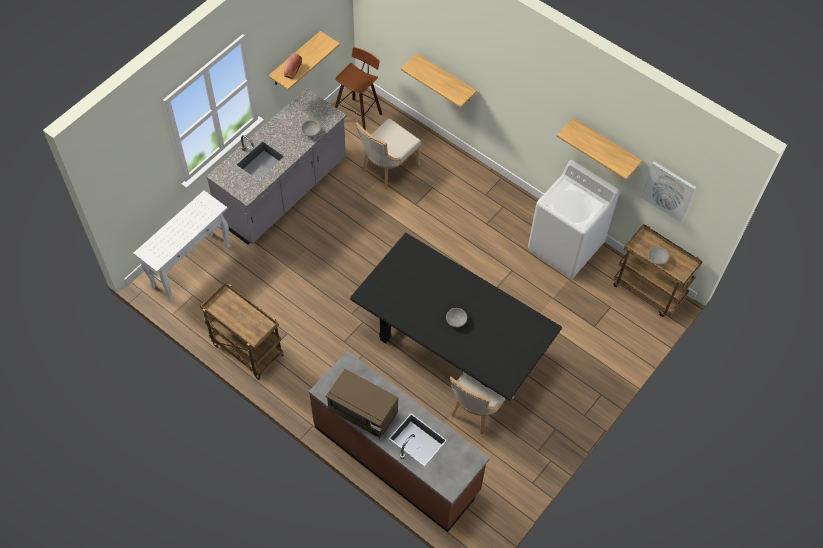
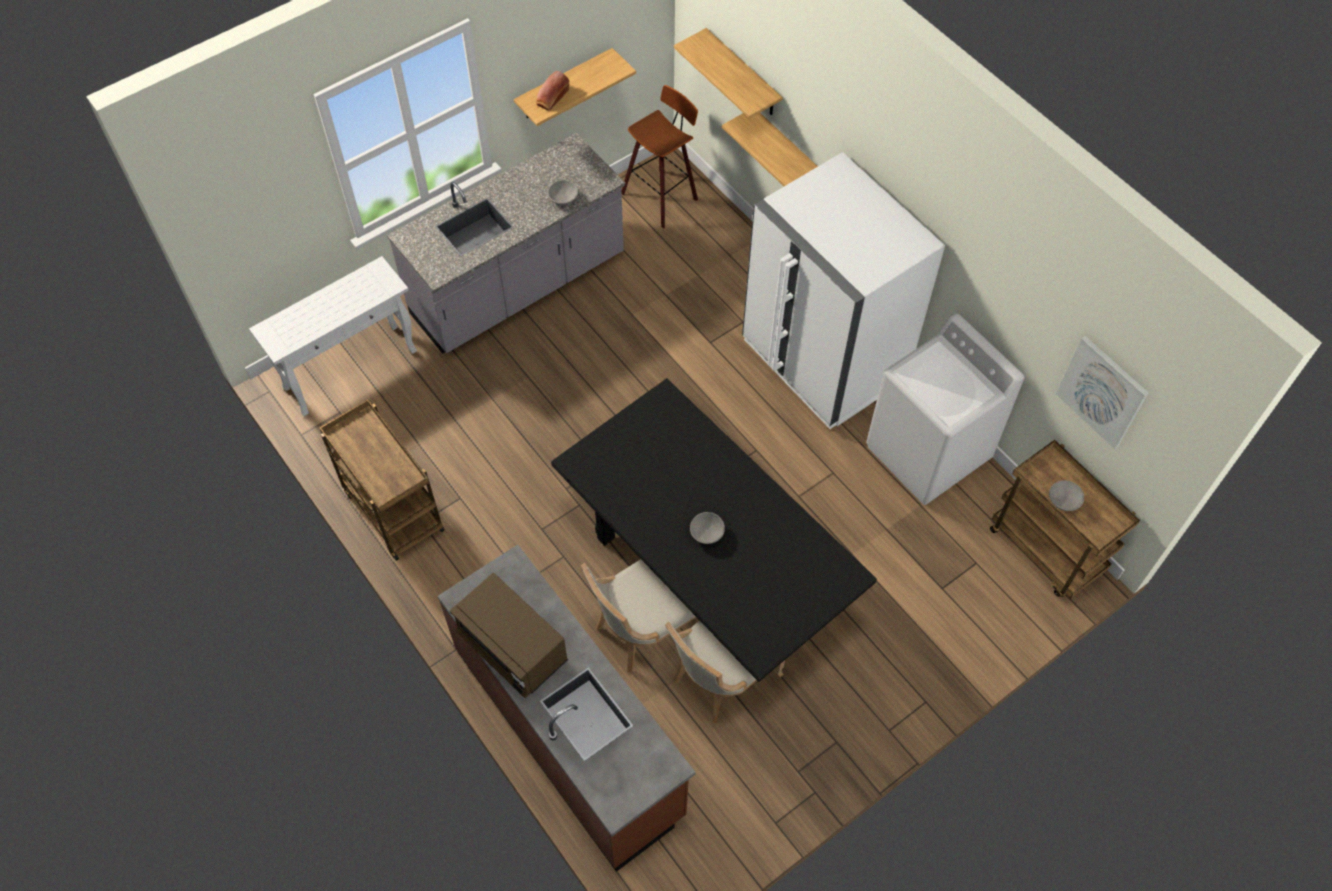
camera: 15 degrees right, 0 degrees up
beige chair [355,118,421,190] -> beige chair moved to [581,559,699,673]
shelf [556,118,642,180] -> shelf moved to [674,28,783,119]
none -> white fridge [742,152,945,429]

